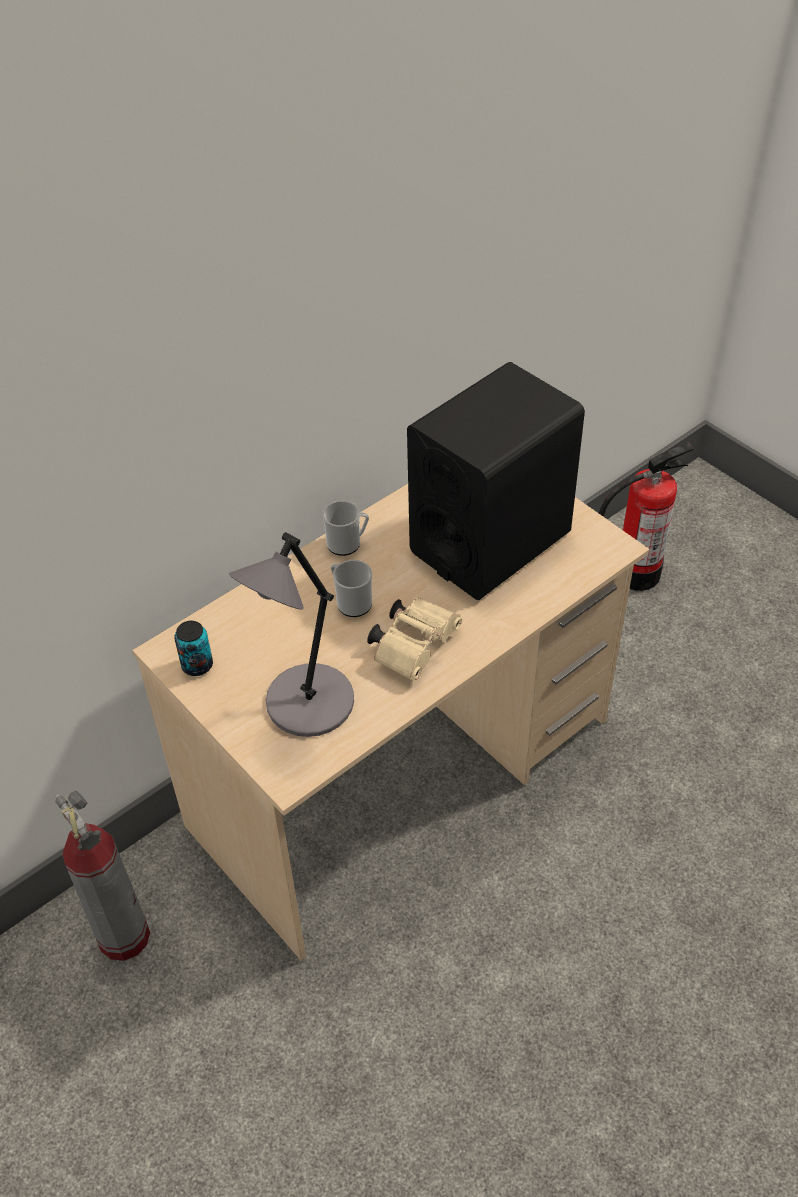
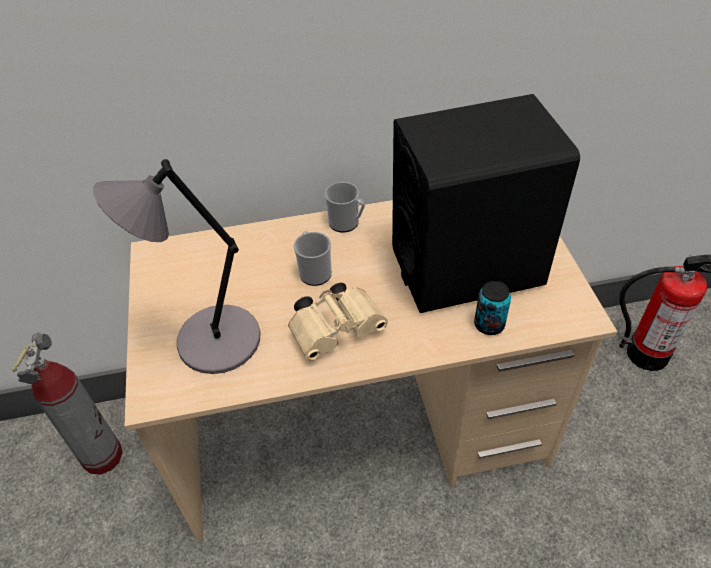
camera: 30 degrees right, 0 degrees up
can [174,621,213,676] -> can moved to [474,281,511,335]

